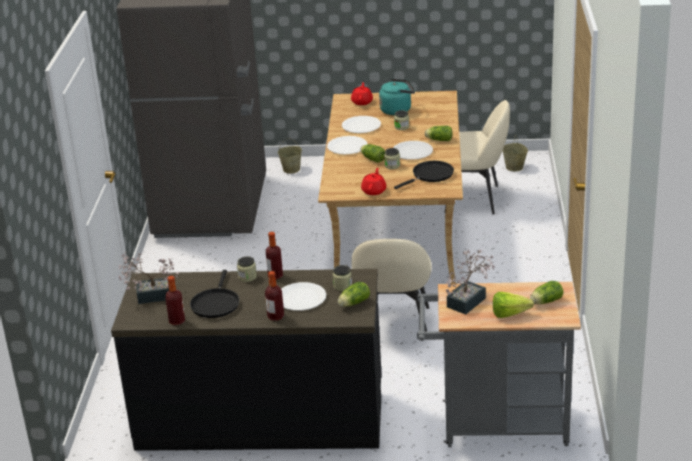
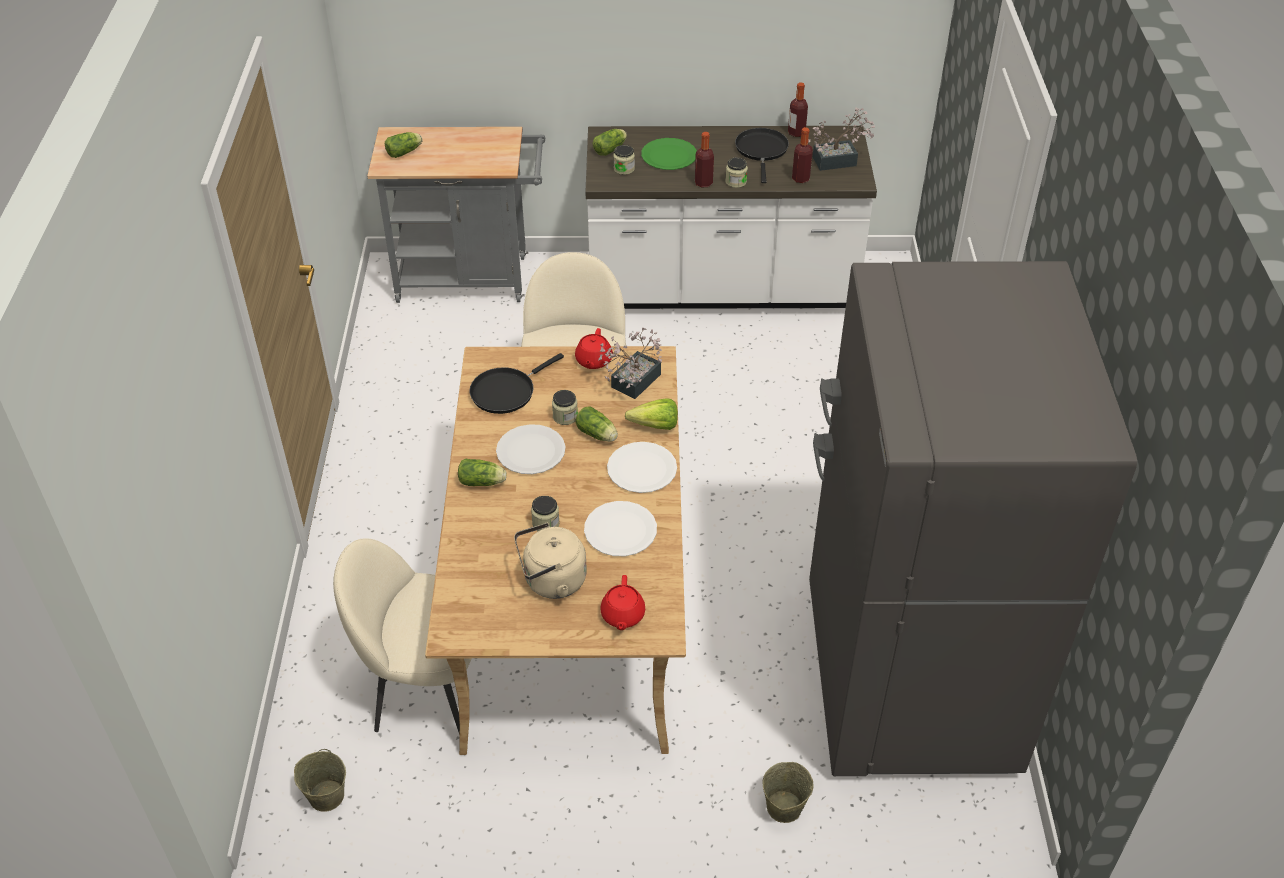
camera: 175 degrees right, 15 degrees up
black counter [111,269,382,451] -> white counter [585,126,877,309]
bottle [265,271,284,321] -> bottle moved to [792,127,813,183]
white plate [281,282,326,311] -> green plate [641,138,697,170]
turquoise kettle [379,79,415,115] -> beige kettle [514,523,587,599]
potted plant [446,250,495,315] -> potted plant moved to [598,328,662,399]
lettuce [493,292,534,318] -> lettuce moved to [625,398,678,430]

